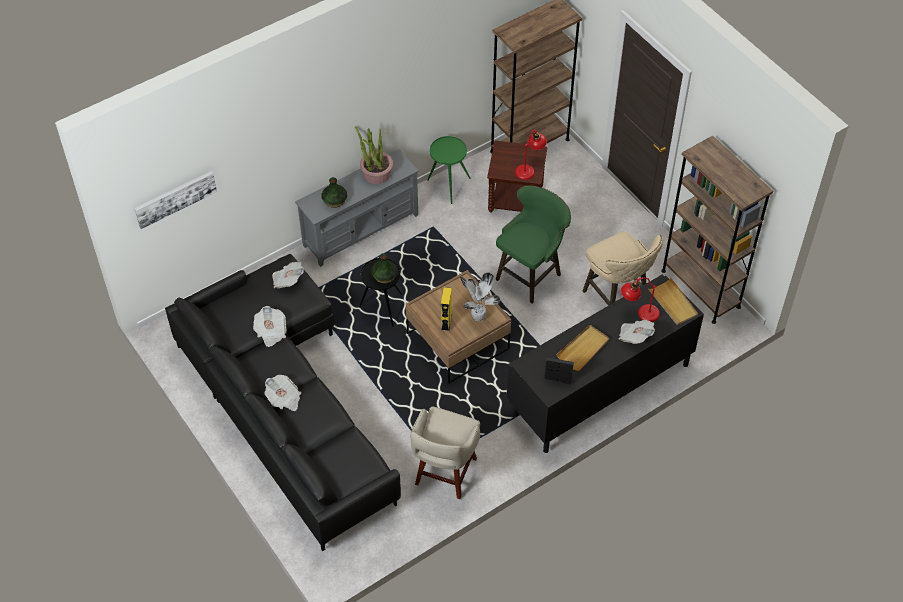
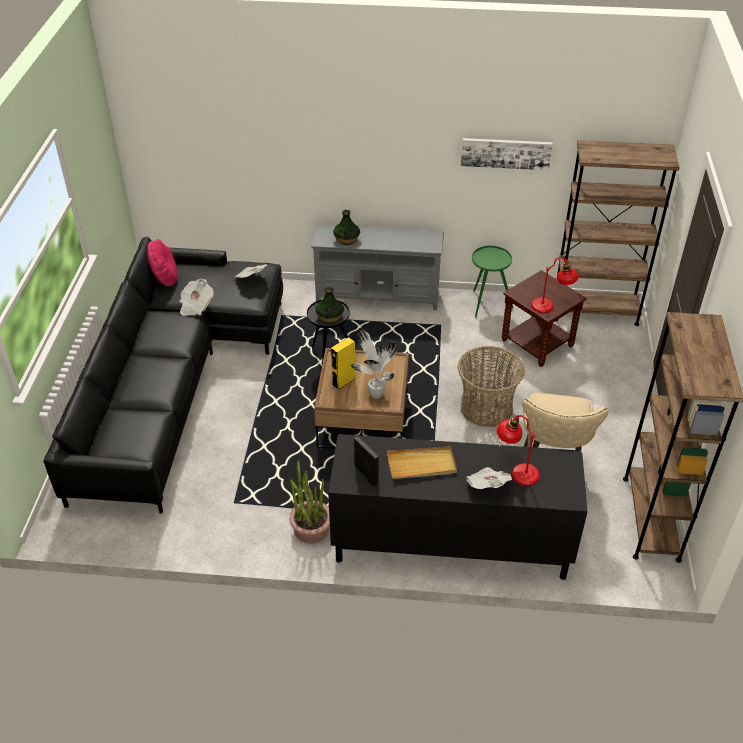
camera: 40 degrees right, 10 degrees down
picture [134,171,217,229] -> picture moved to [461,138,553,170]
newspaper [265,375,301,411] -> none
potted plant [355,126,393,184] -> potted plant moved to [290,461,330,543]
beige stool [411,407,480,499] -> none
green stool [496,185,571,303] -> basket [458,346,525,427]
beige tray [648,278,698,325] -> none
none -> pink pillow [147,239,177,286]

